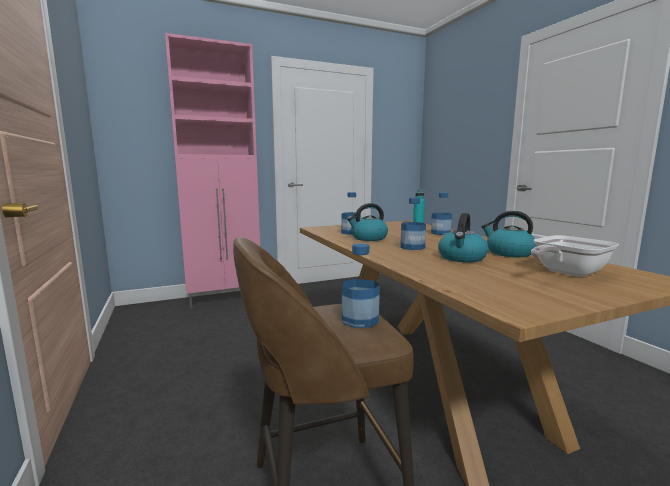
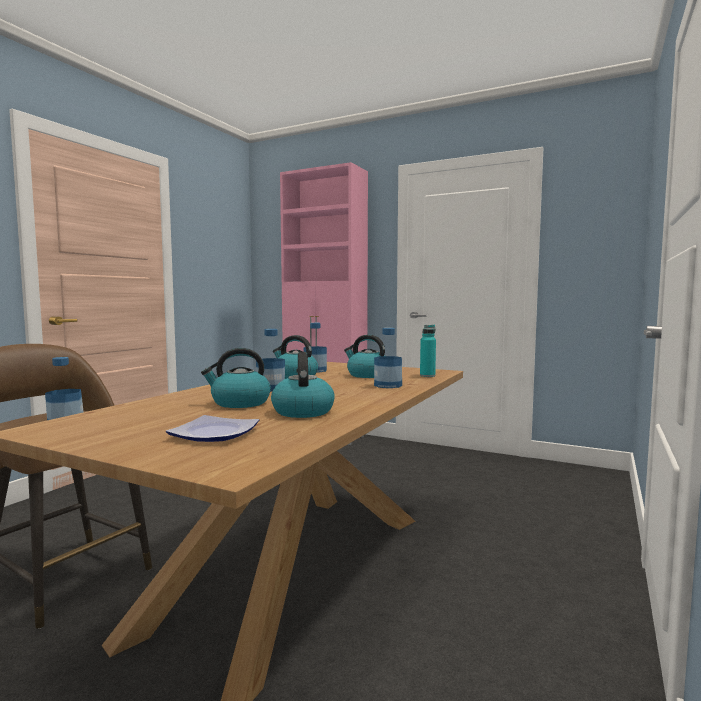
camera: 50 degrees right, 5 degrees down
frying pan [531,235,619,277] -> plate [166,415,259,442]
none -> kettle [344,335,385,378]

